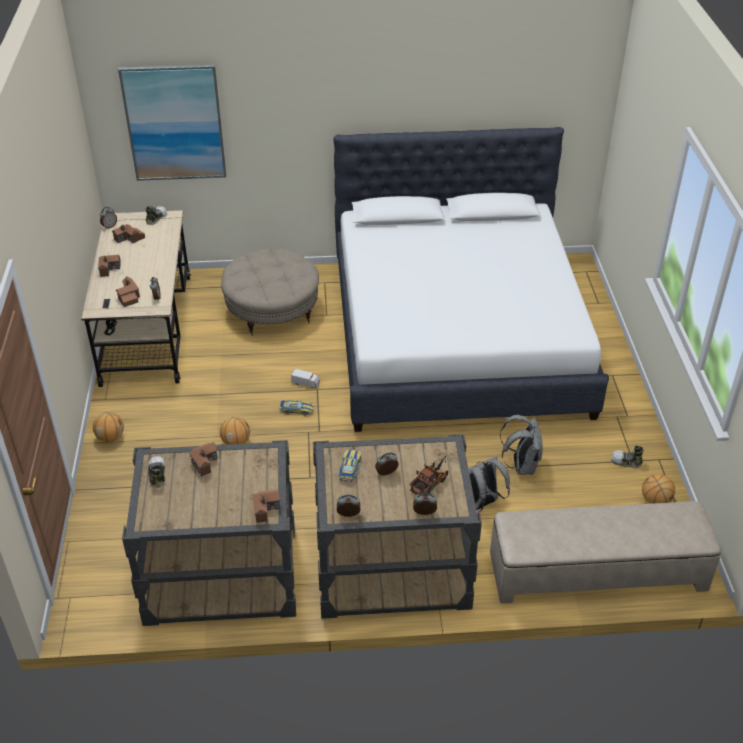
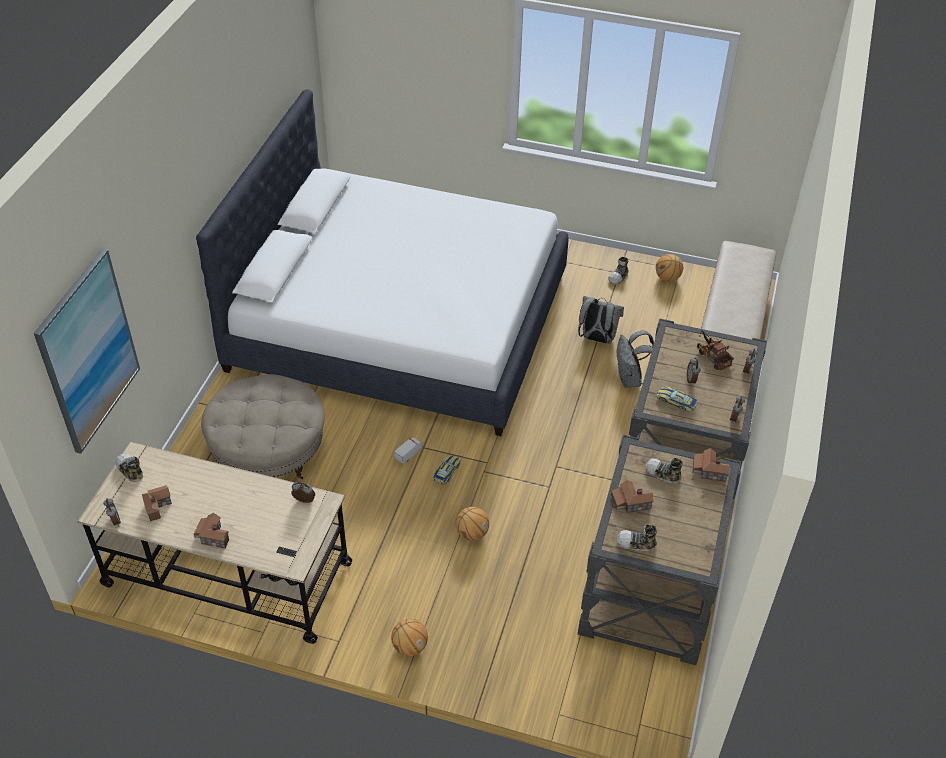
camera: 70 degrees left, 5 degrees up
toy house [116,276,140,307] -> none
none -> shoe [645,458,682,484]

